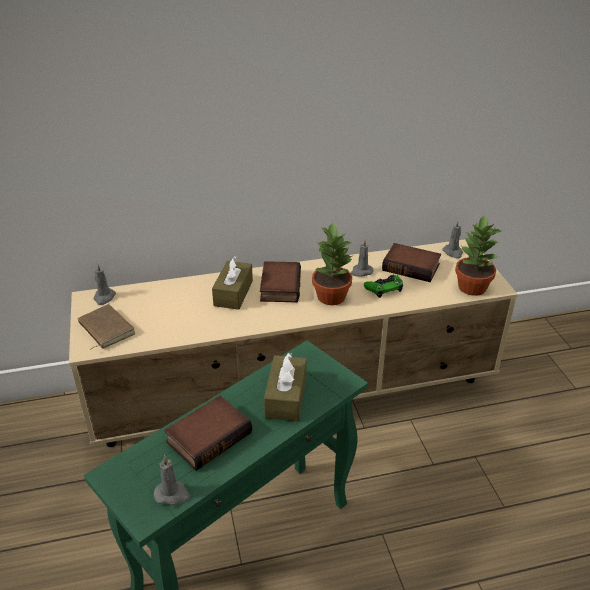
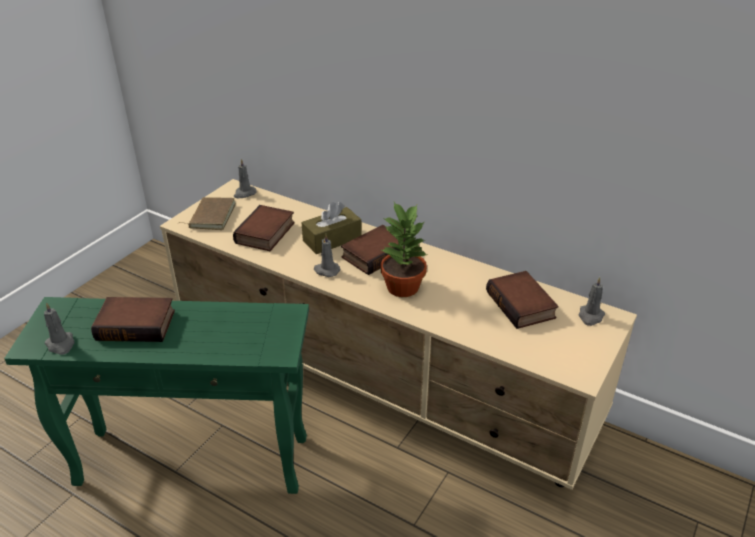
camera: 45 degrees right, 0 degrees up
brown tissue box [264,353,307,421] -> none
grey candle [351,239,374,277] -> grey candle moved to [314,233,341,277]
green game controller [364,275,403,298] -> none
potted plant [455,214,503,296] -> none
none -> book [233,205,294,251]

